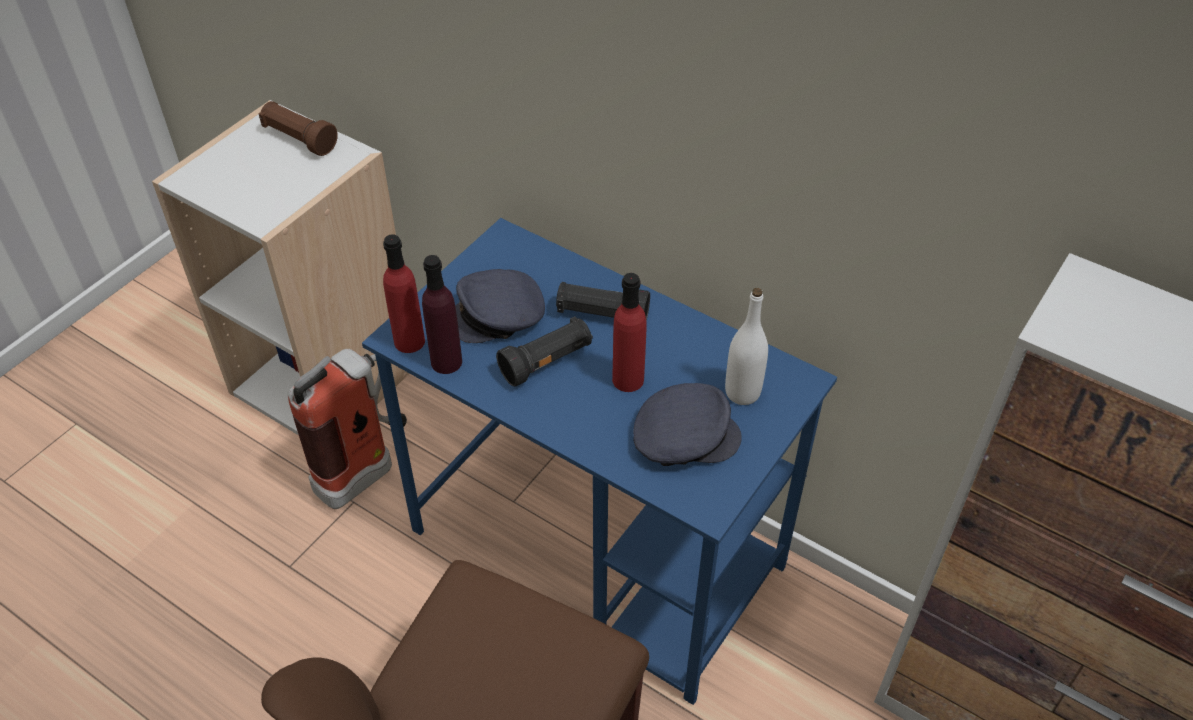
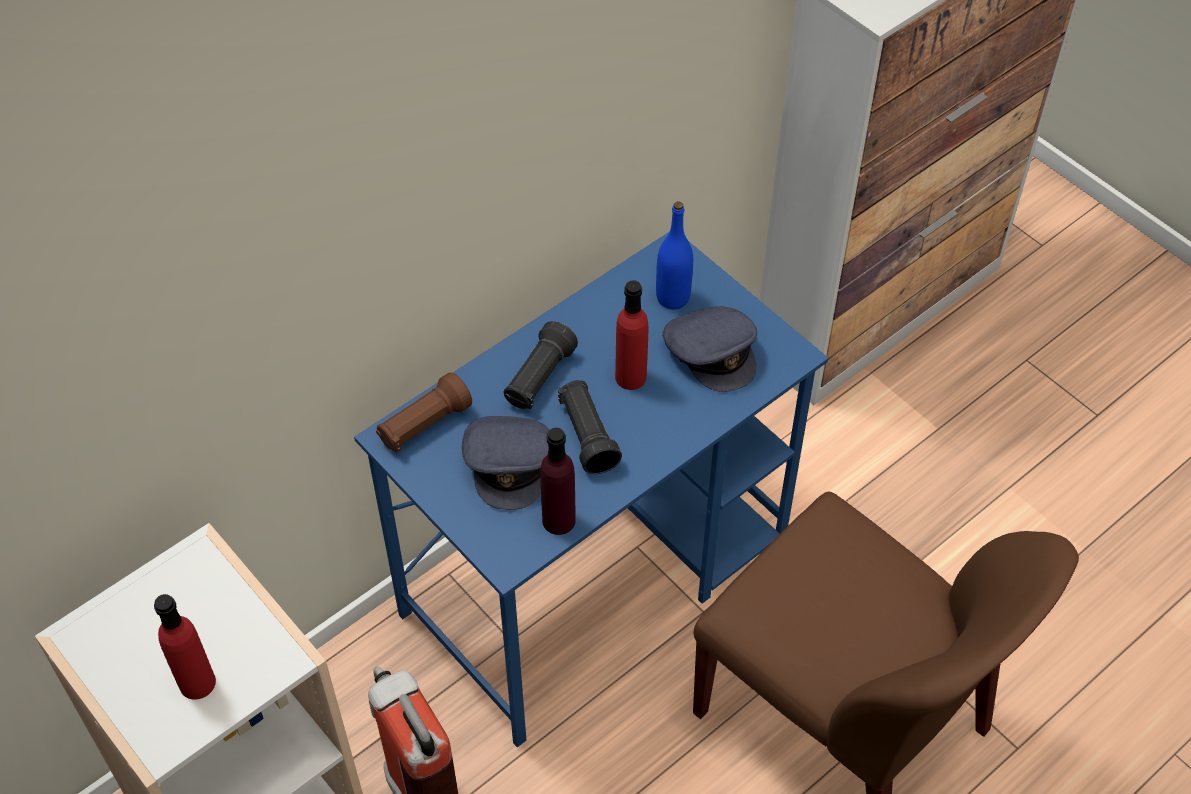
camera: 75 degrees left, 5 degrees up
brown flashlight [259,101,338,156] -> brown flashlight moved to [376,372,472,453]
red bottle [383,234,425,353] -> red bottle moved to [154,594,216,700]
grey cap [633,383,742,466] -> grey cap turned 135 degrees clockwise [662,306,758,392]
white bottle [725,288,768,405] -> blue bottle [656,201,693,309]

